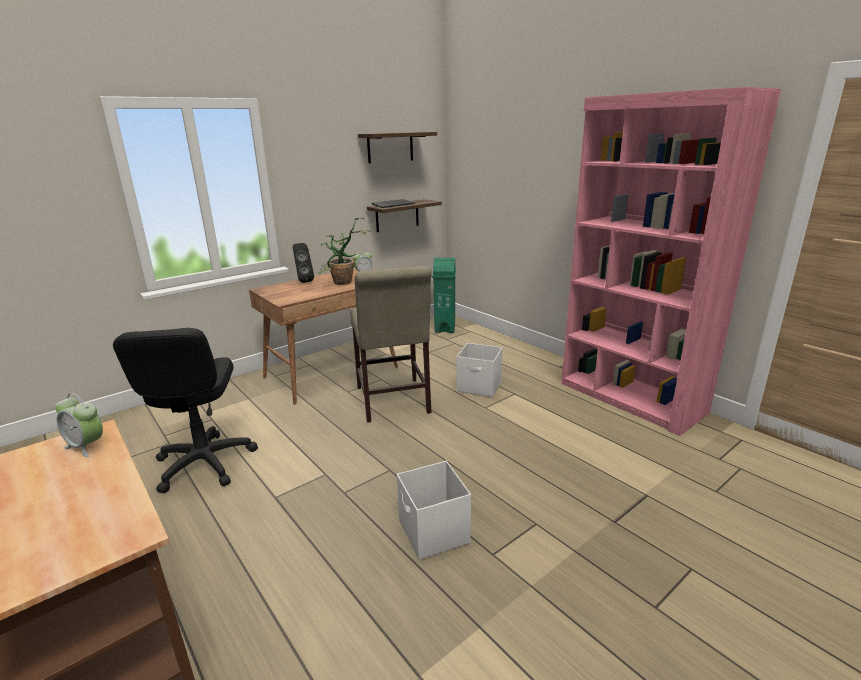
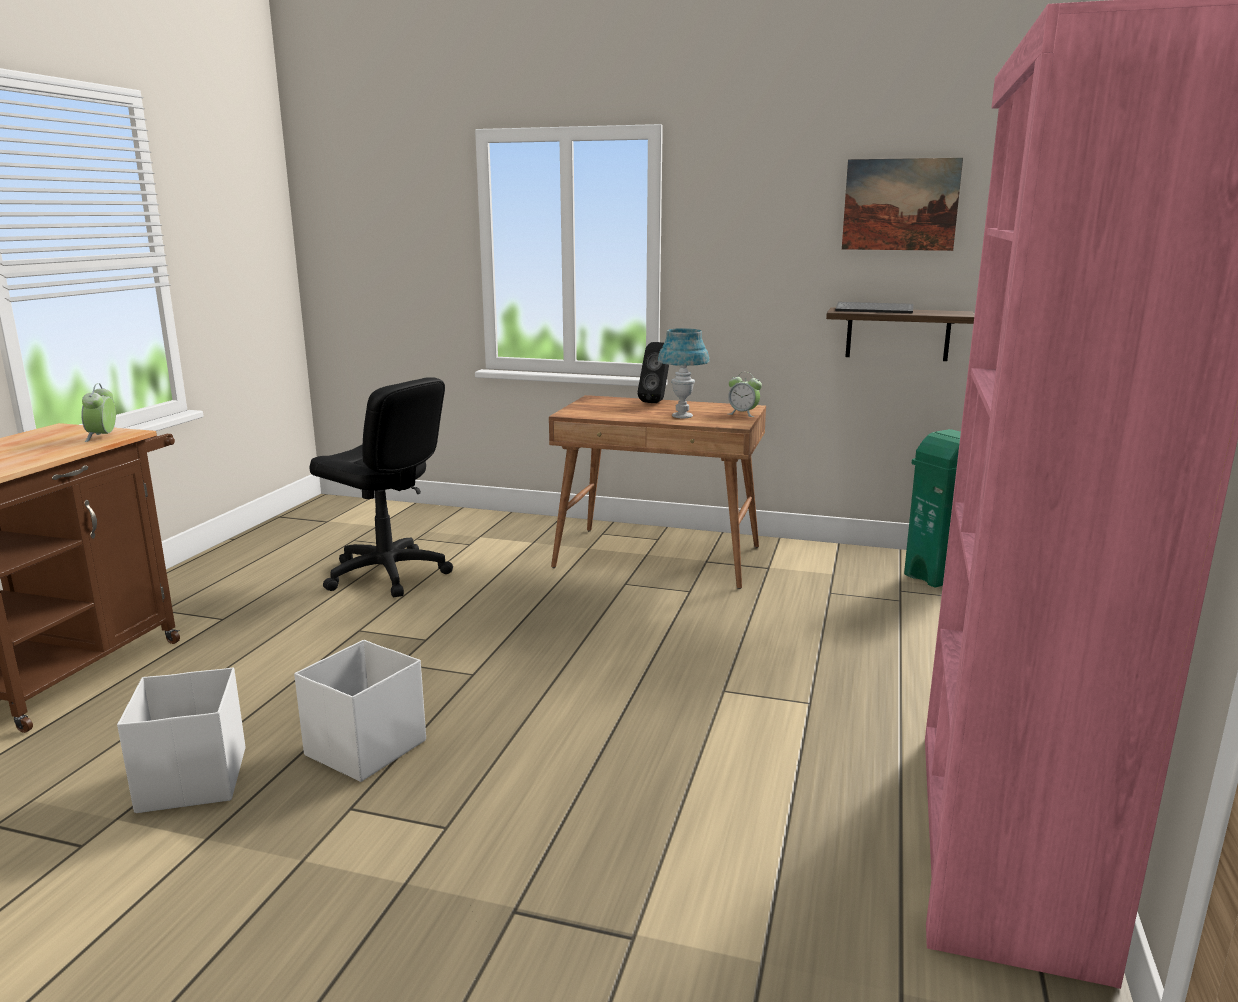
camera: 55 degrees right, 5 degrees down
black office chair [113,328,258,493] -> black office chair turned 105 degrees counterclockwise [309,377,453,597]
potted plant [318,218,371,285] -> blue table lamp [658,328,709,418]
beige chair [350,266,432,423] -> none
shelf [358,132,437,164] -> picture [842,158,963,251]
white storage box [457,343,503,397] -> white storage box moved to [117,668,245,813]

